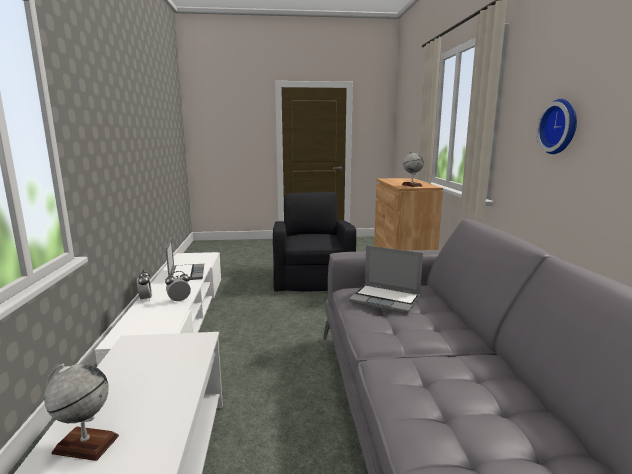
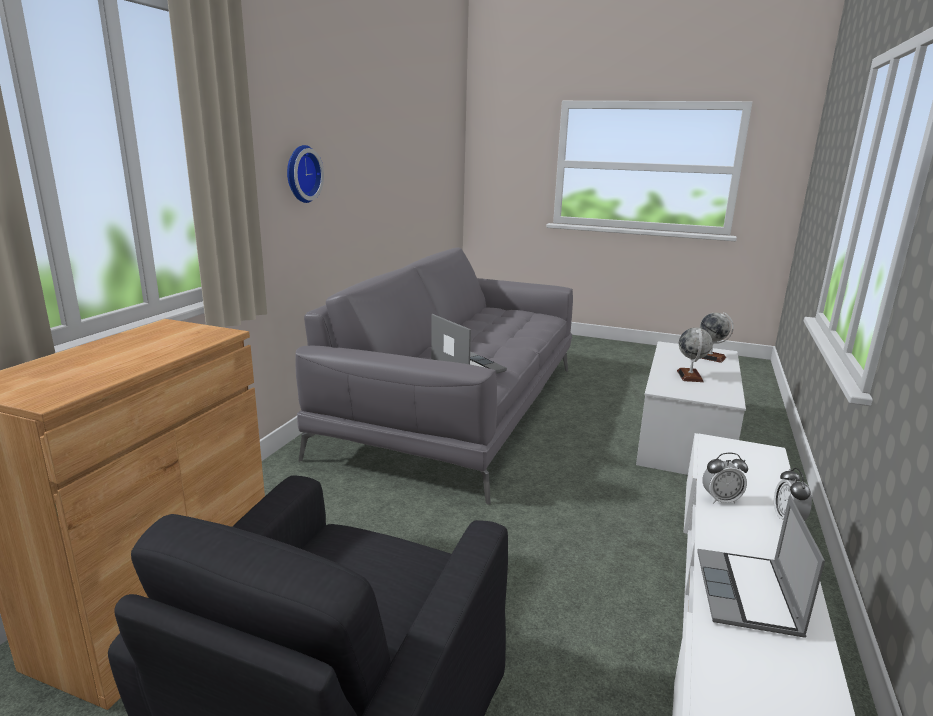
camera: 155 degrees left, 5 degrees up
globe [402,152,424,187] -> globe moved to [677,328,713,382]

